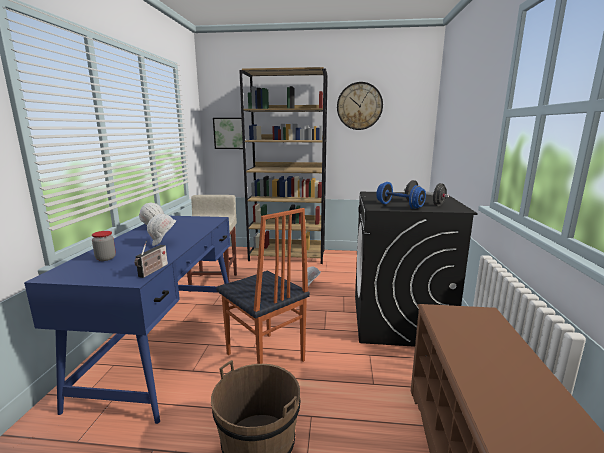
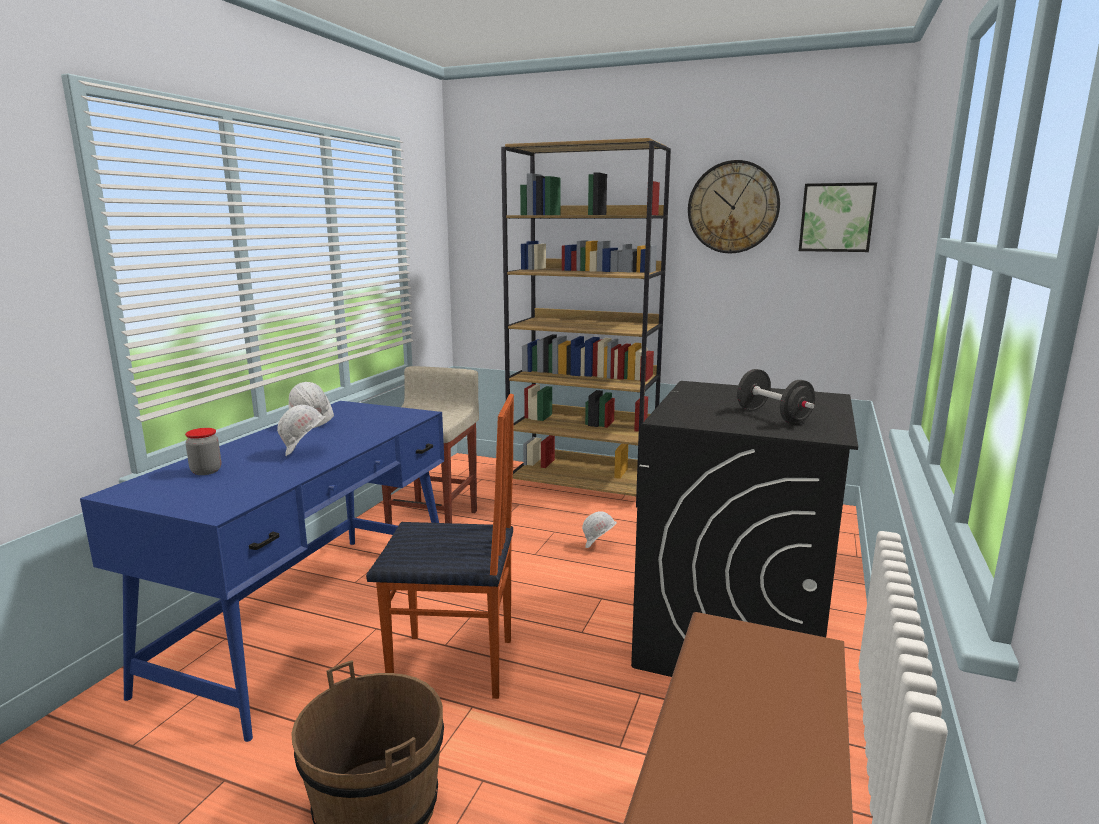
camera: 15 degrees right, 0 degrees up
radio [135,241,168,278] -> none
picture [213,118,243,149] -> picture moved to [799,182,877,252]
chair [216,208,310,364] -> chair turned 60 degrees counterclockwise [366,394,514,699]
blue dumbbell [376,182,426,209] -> none

